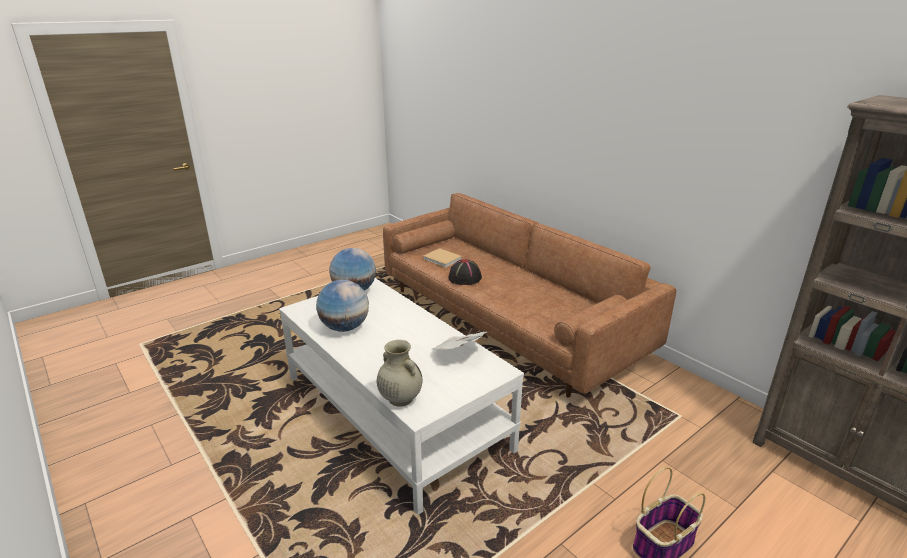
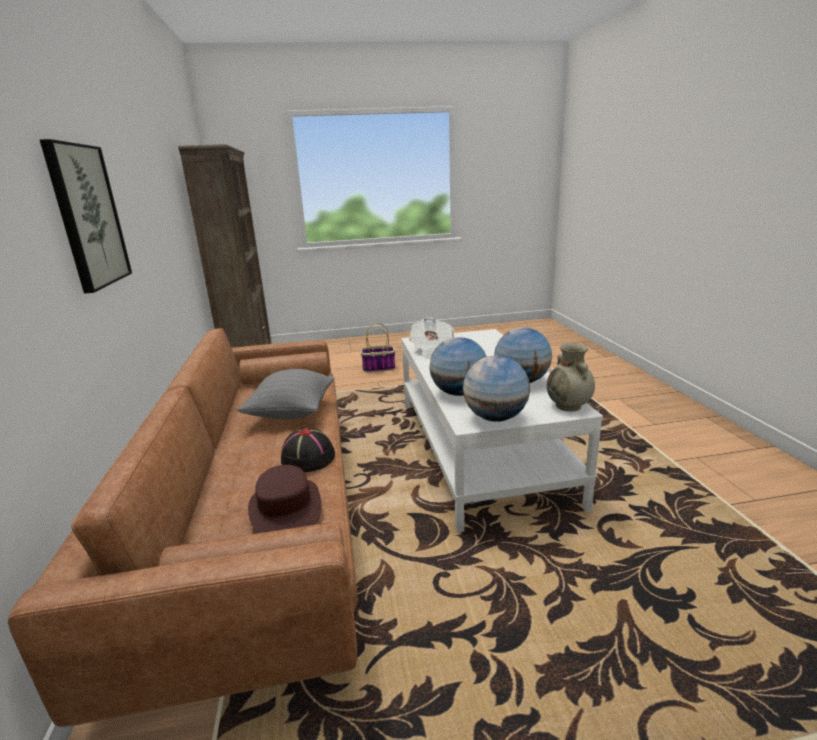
camera: 150 degrees left, 5 degrees down
beige vase [377,340,423,407] -> beige vase moved to [547,343,595,411]
beige book [423,248,462,268] -> brown hat [248,465,321,533]
none -> picture [40,139,132,294]
none -> grey pillow [238,369,334,419]
none -> globe [429,337,487,396]

